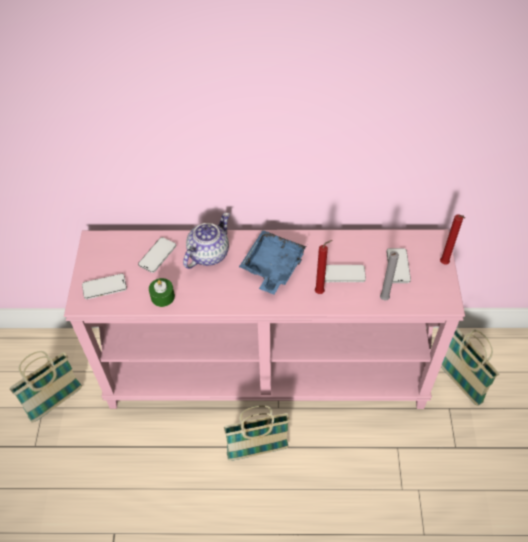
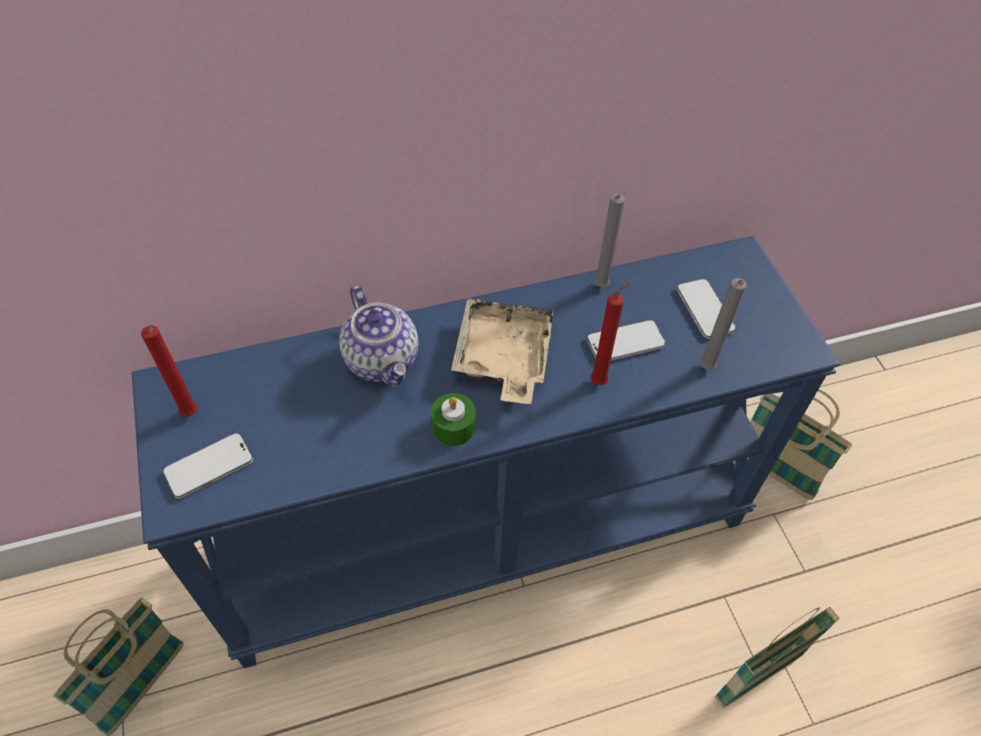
camera: 20 degrees left, 0 degrees up
pink console table [64,229,465,409] -> blue console table [132,236,840,668]
phone [138,237,176,273] -> none
green candle [149,278,175,307] -> green candle moved to [431,393,476,446]
teapot [183,213,230,269] -> teapot turned 135 degrees clockwise [339,285,419,386]
basket [224,406,290,461] -> basket moved to [714,607,840,708]
blue tray [239,230,306,294] -> beige tray [451,298,554,404]
red candle [440,214,465,264] -> red candle moved to [141,325,197,417]
none -> grey candle [594,194,625,287]

